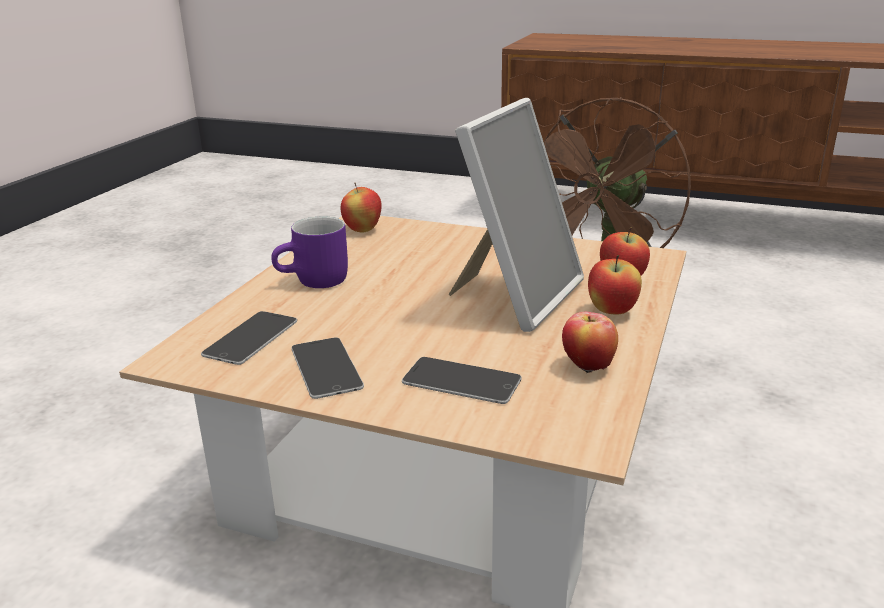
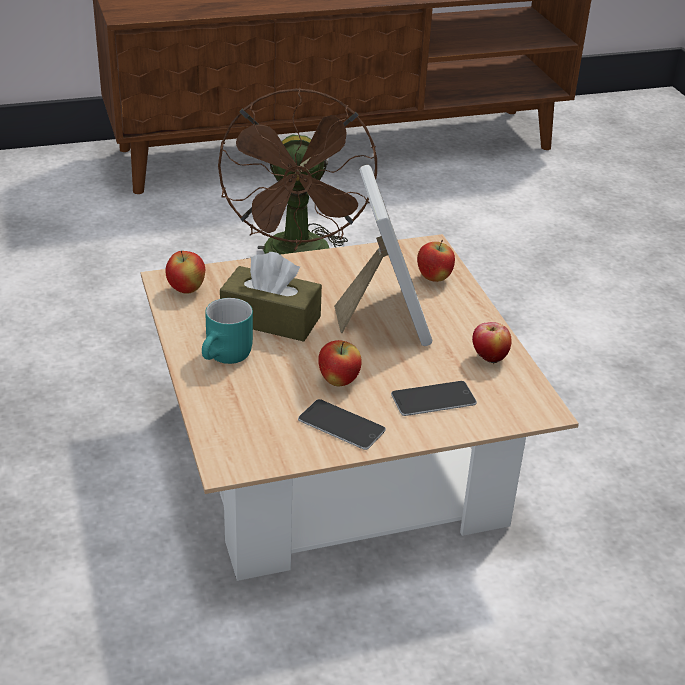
camera: 40 degrees left, 10 degrees up
phone [201,311,297,365] -> none
purple mug [271,216,348,288] -> turquoise mug [202,298,253,364]
apple [588,255,642,315] -> apple moved to [318,340,362,386]
none -> brown tissue box [220,252,322,342]

